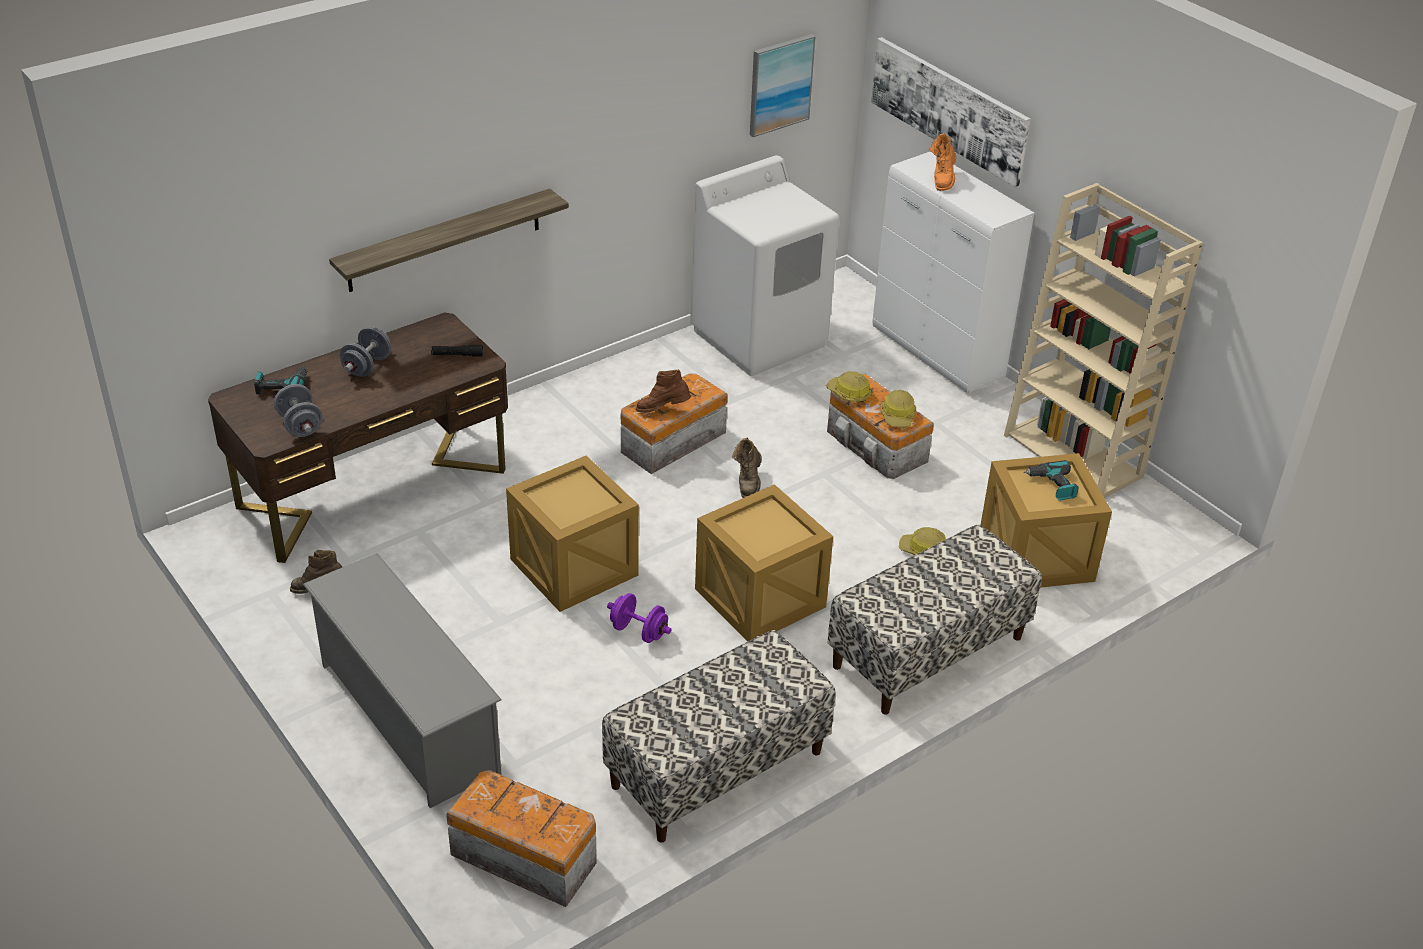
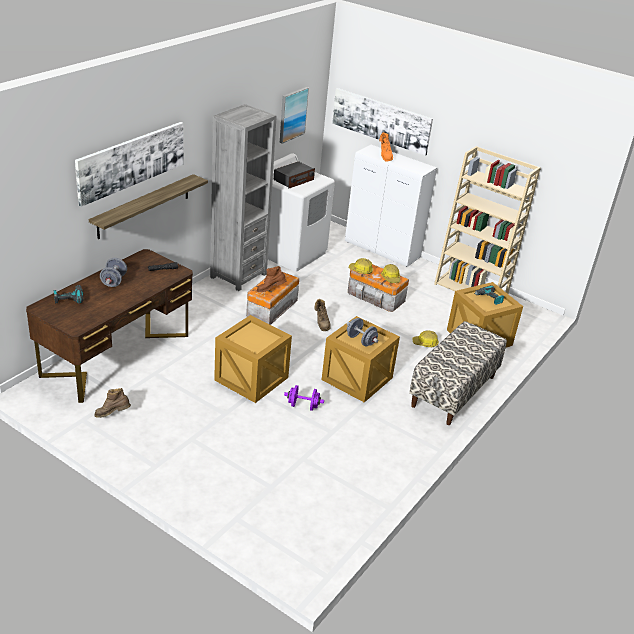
camera: 20 degrees left, 5 degrees down
grey dumbbell [274,384,323,437] -> grey dumbbell moved to [347,318,378,346]
grey shoe rack [303,553,502,808] -> none
storage box [446,770,597,907] -> none
bench [602,630,836,843] -> none
none -> picture [75,122,183,207]
none -> grey bookcase [210,104,277,291]
none -> radio [274,161,315,189]

